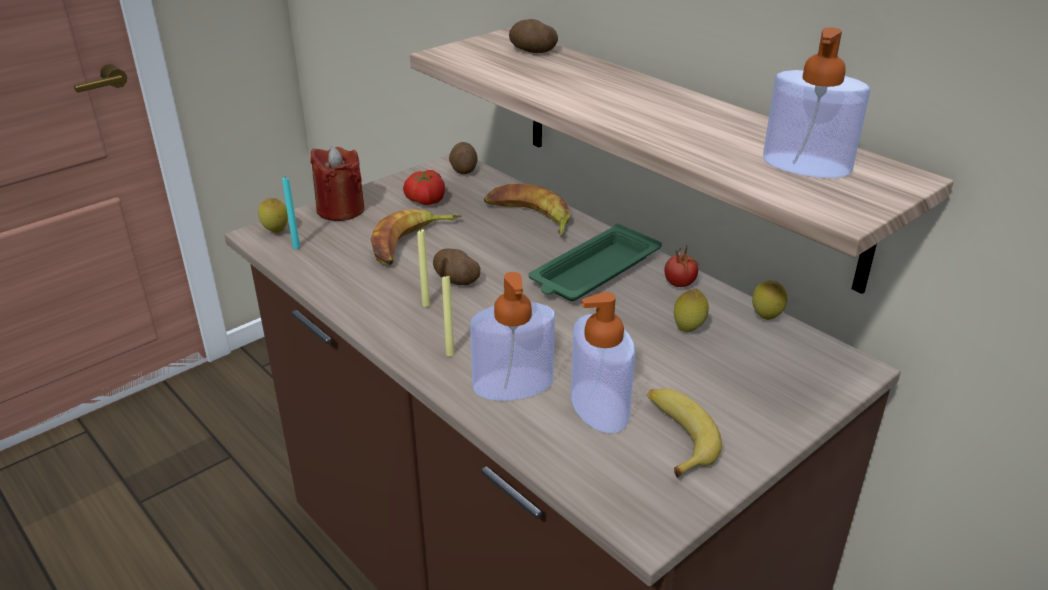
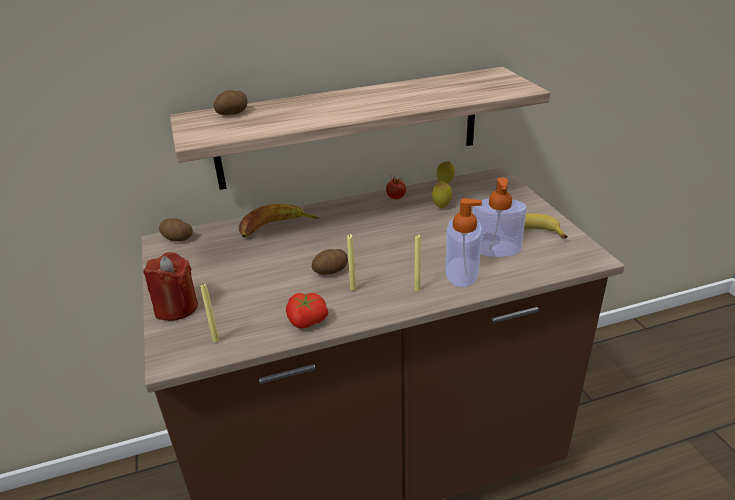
camera: 65 degrees left, 0 degrees up
lemon [258,198,288,233] -> none
turquoise candle [282,177,300,249] -> yellow candle [200,284,219,343]
banana [371,209,462,265] -> none
tomato [403,170,445,205] -> tomato moved to [286,293,328,329]
green tray [529,224,662,301] -> none
soap dispenser [763,27,870,178] -> none

